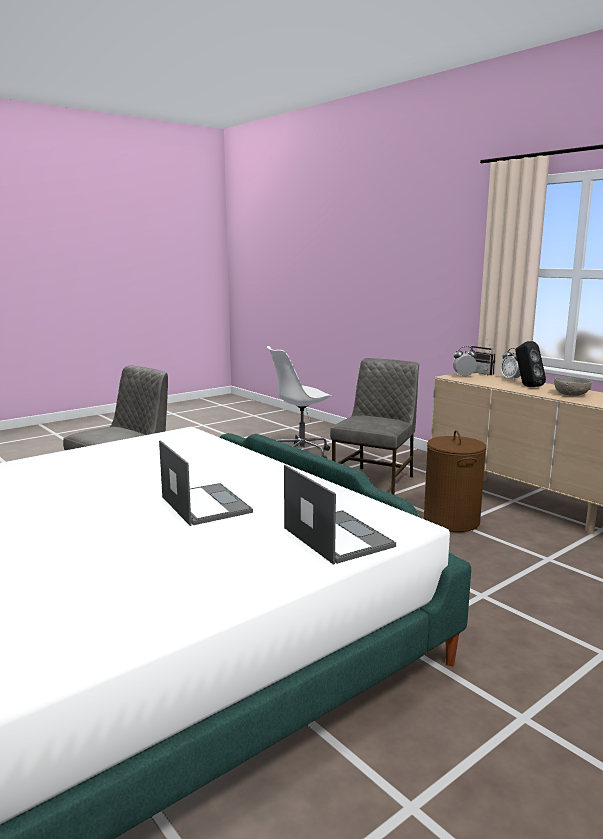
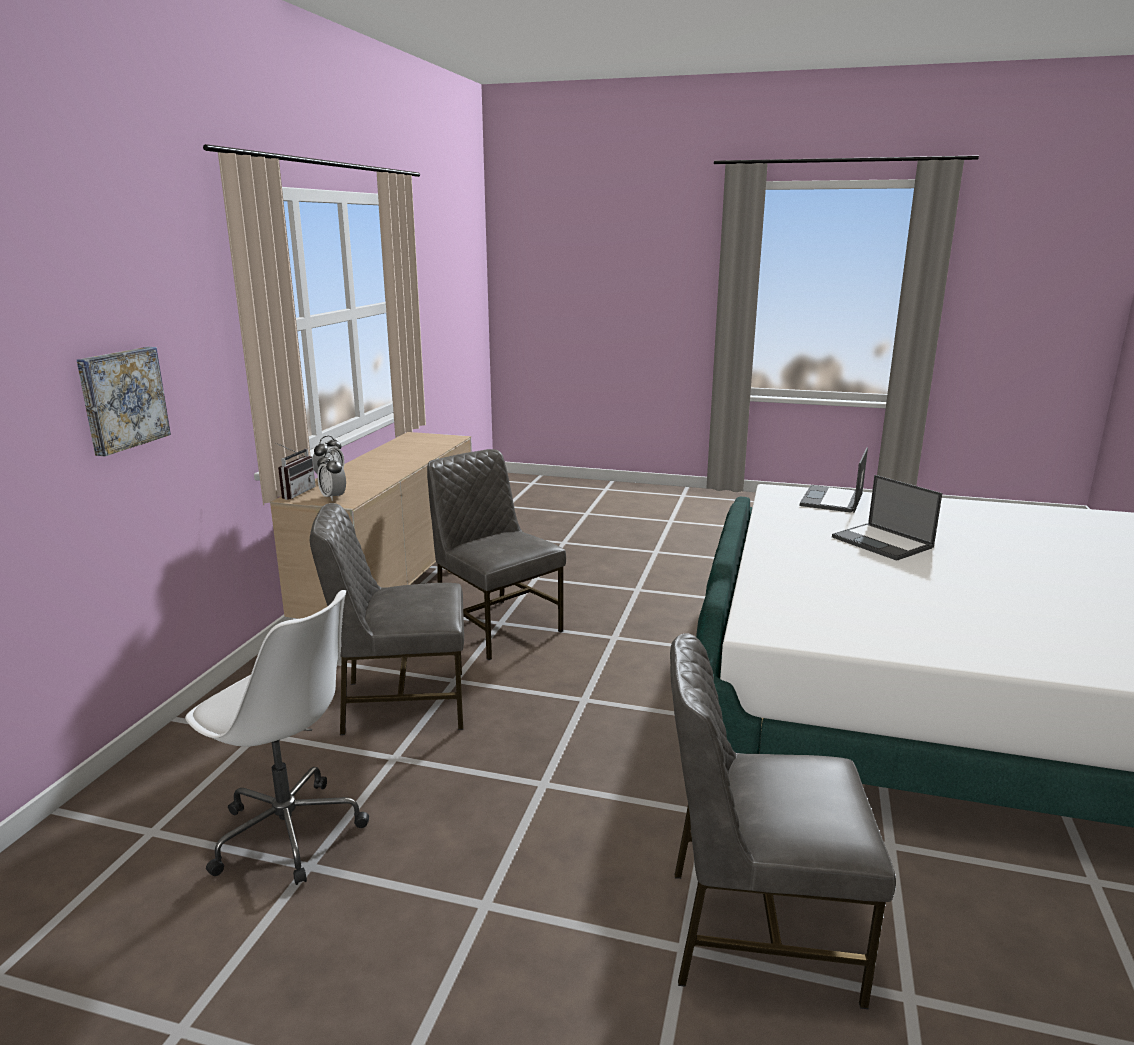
camera: 125 degrees left, 5 degrees up
laptop [159,440,253,526] -> laptop turned 60 degrees counterclockwise [832,475,942,561]
brown laundry basket [424,430,486,532] -> grey chair [427,449,566,660]
black speaker [515,341,546,387] -> none
grey bowl [554,378,592,396] -> none
none -> picture [77,347,171,456]

